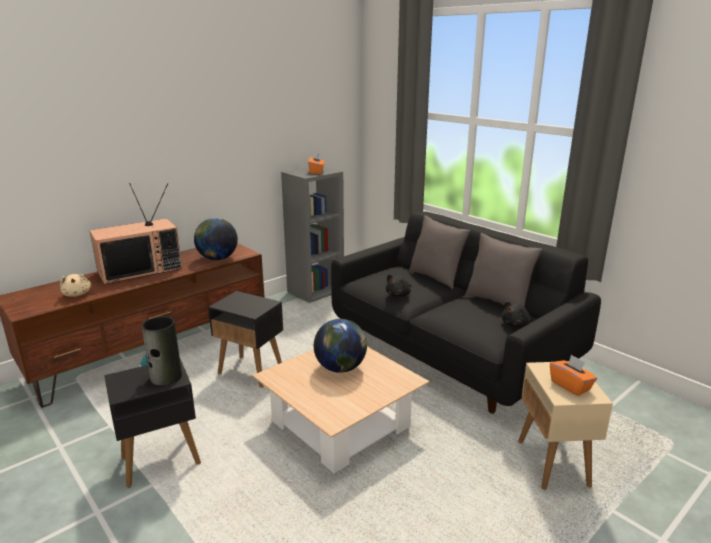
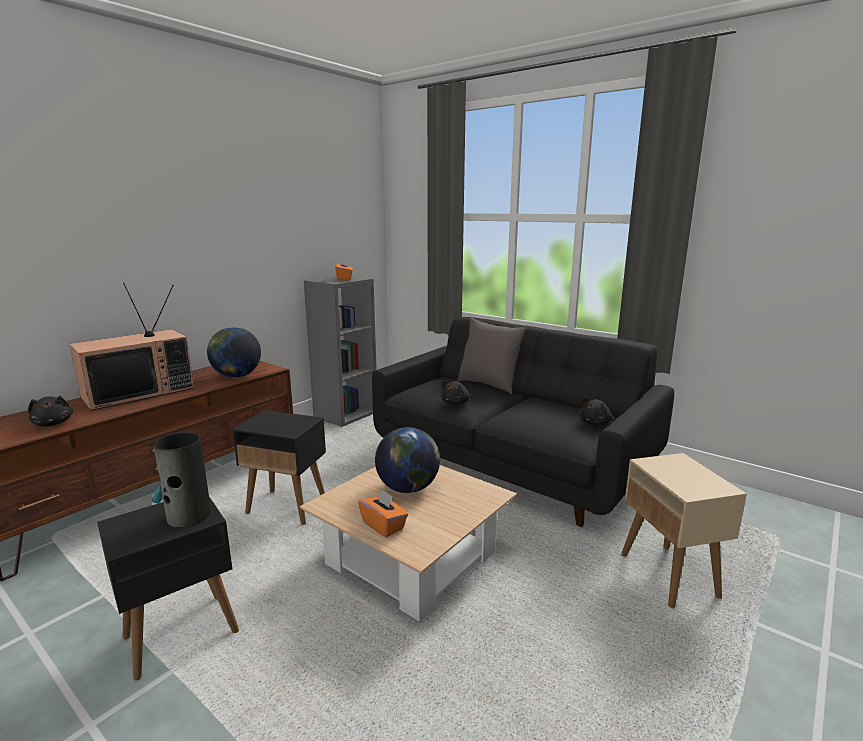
camera: 10 degrees left, 5 degrees down
beige plush toy [60,274,91,297] -> black plush toy [28,396,73,426]
grey pillow [465,233,543,308] -> none
orange tissue box [550,354,597,396] -> orange tissue box moved to [358,489,408,537]

